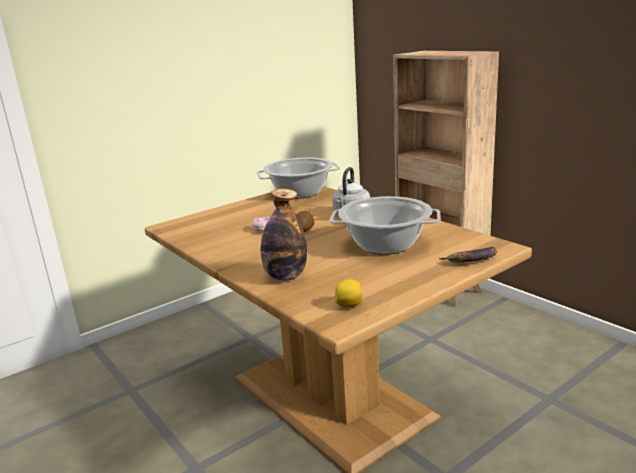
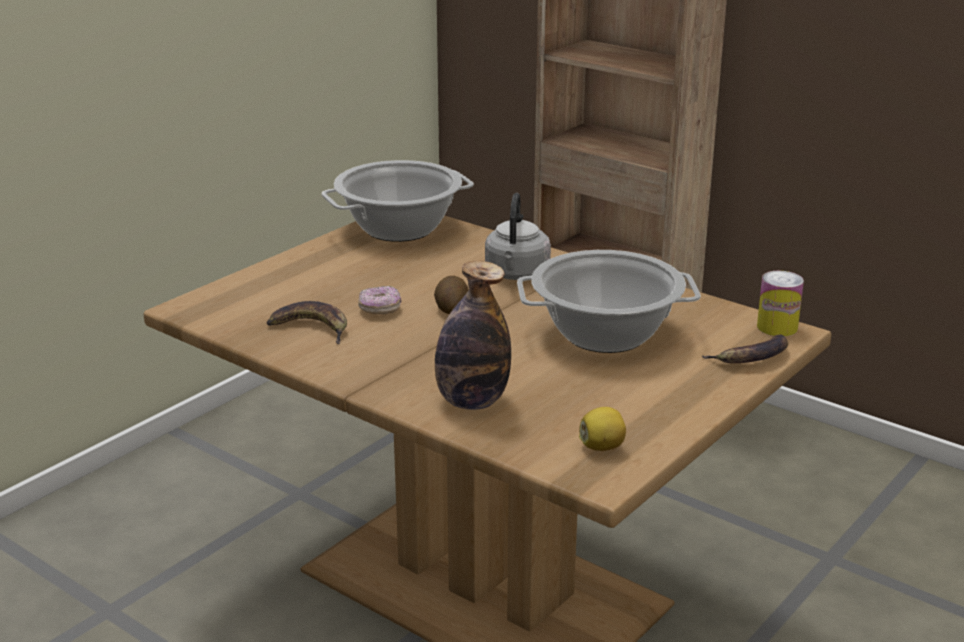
camera: 15 degrees left, 5 degrees up
none -> banana [267,301,347,344]
none -> can [757,271,804,336]

